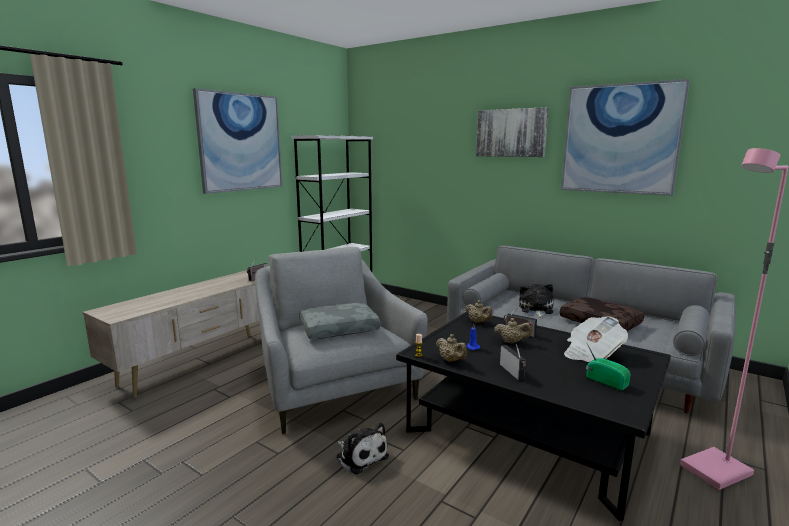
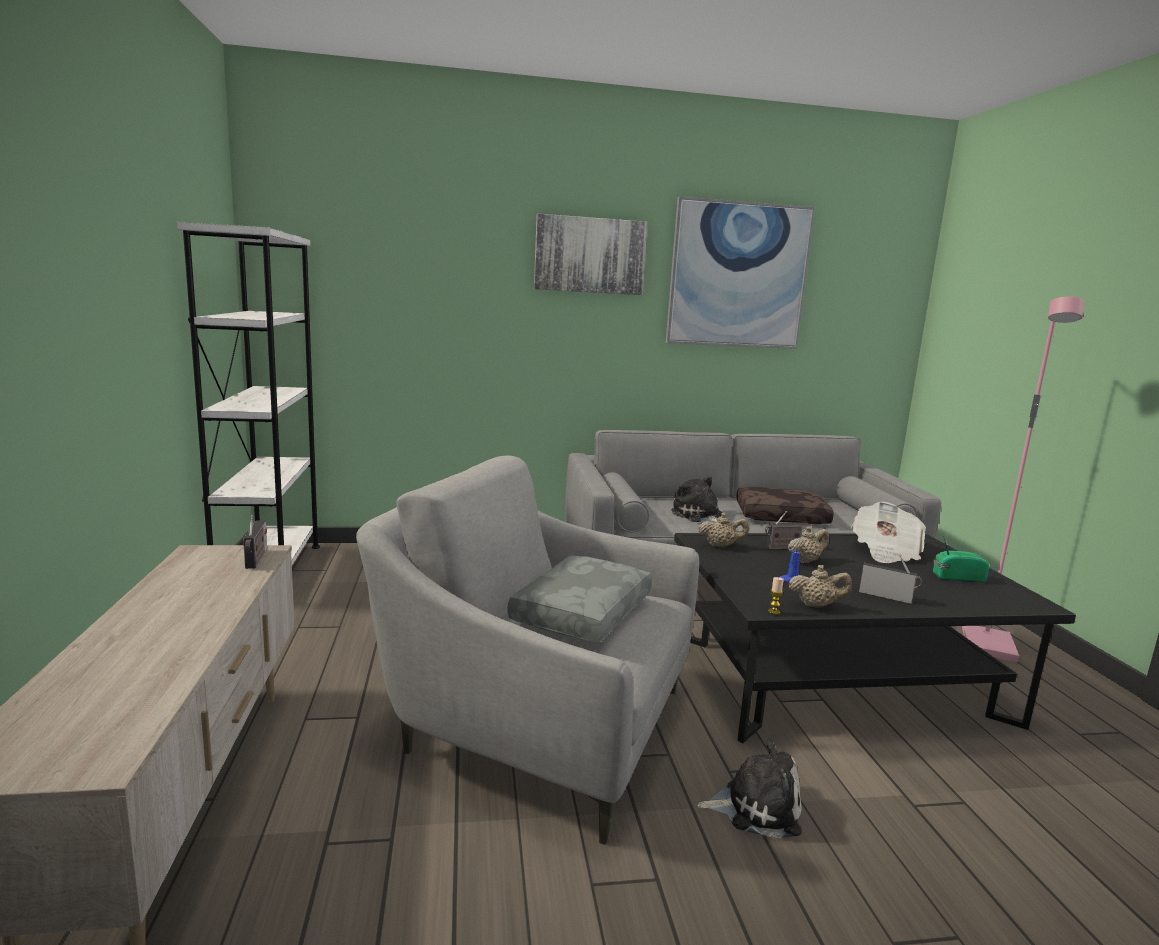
camera: 45 degrees left, 0 degrees up
picture [193,88,282,194] -> none

